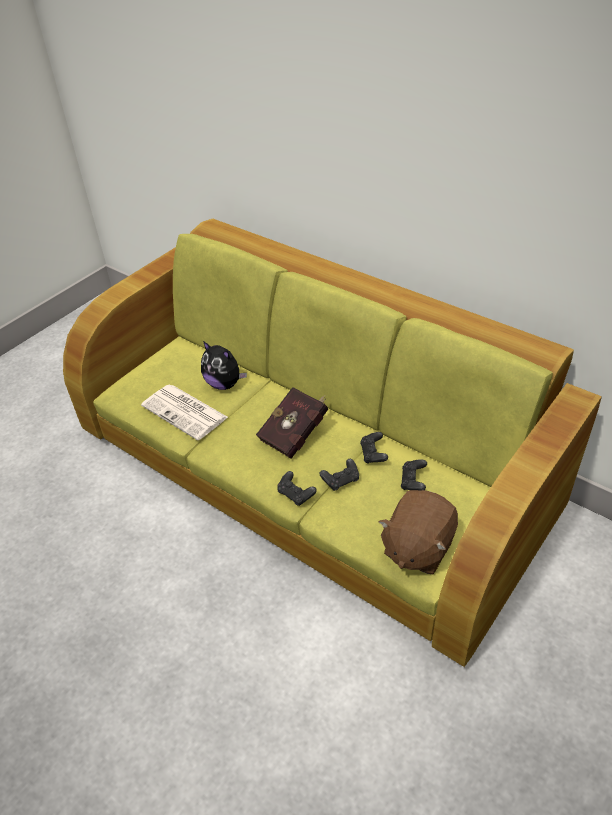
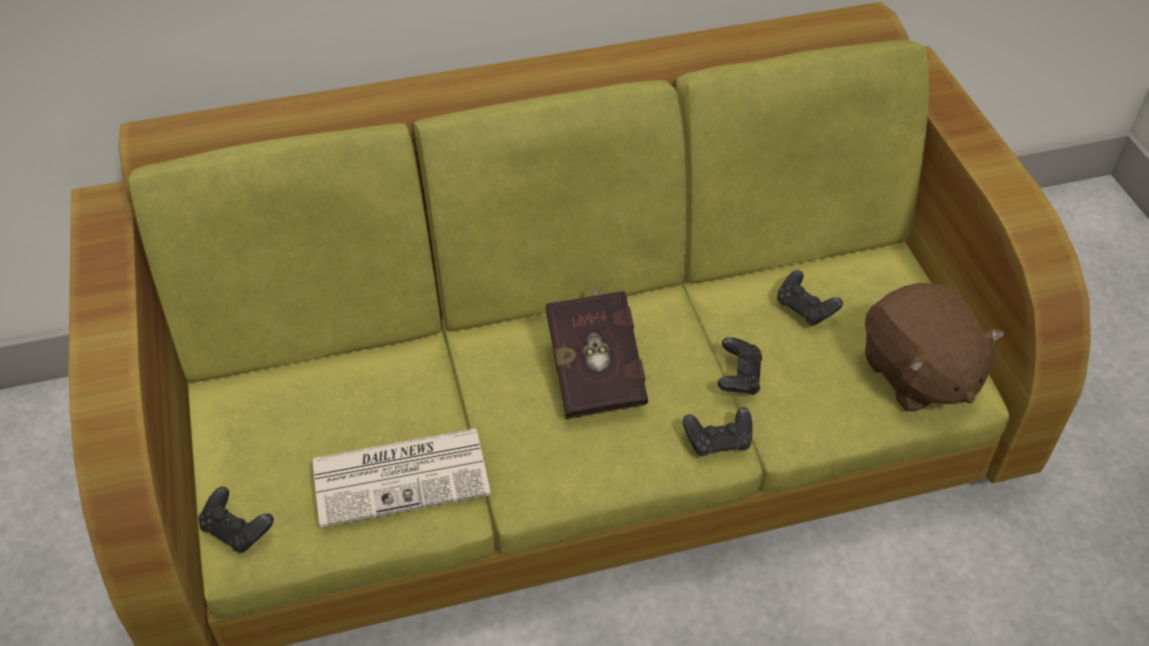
camera: 55 degrees left, 5 degrees up
plush toy [201,341,247,390] -> none
black game controller [360,432,388,464] -> black game controller moved to [199,486,274,553]

